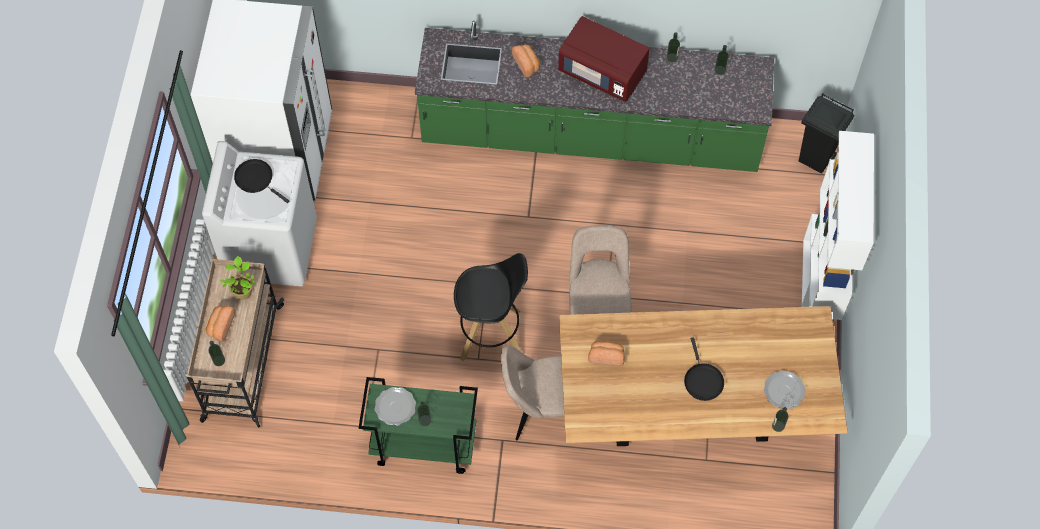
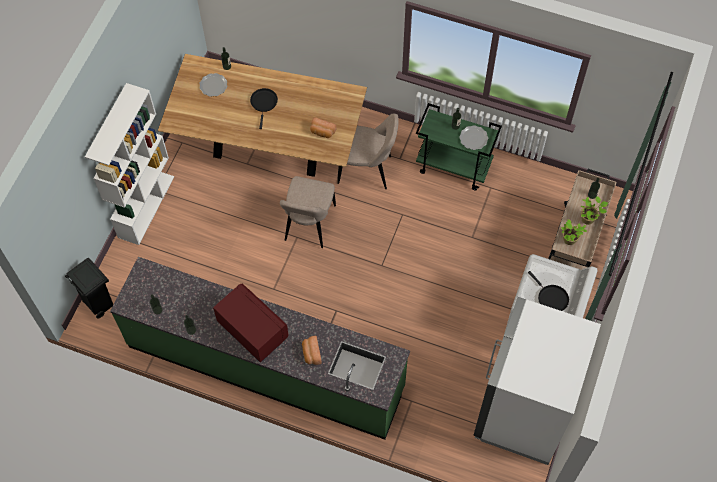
camera: 165 degrees left, 0 degrees up
bread [206,306,235,342] -> potted plant [580,196,608,225]
black stool [454,253,528,361] -> none

